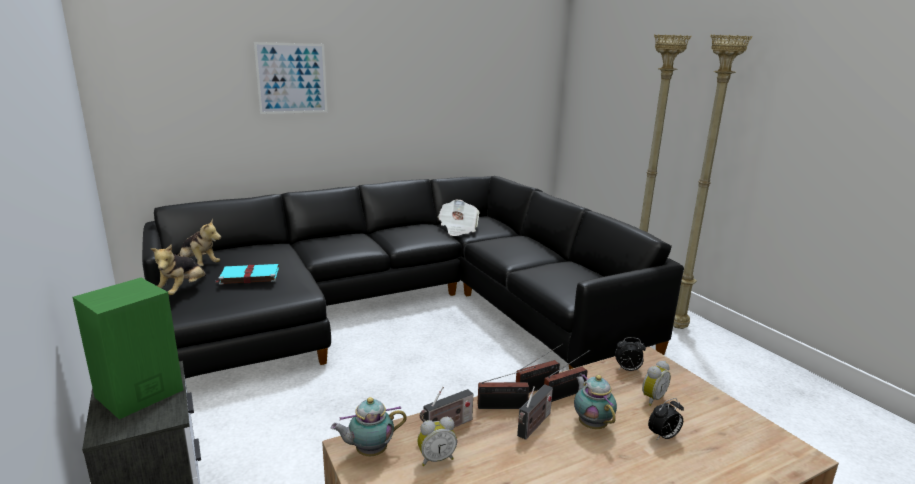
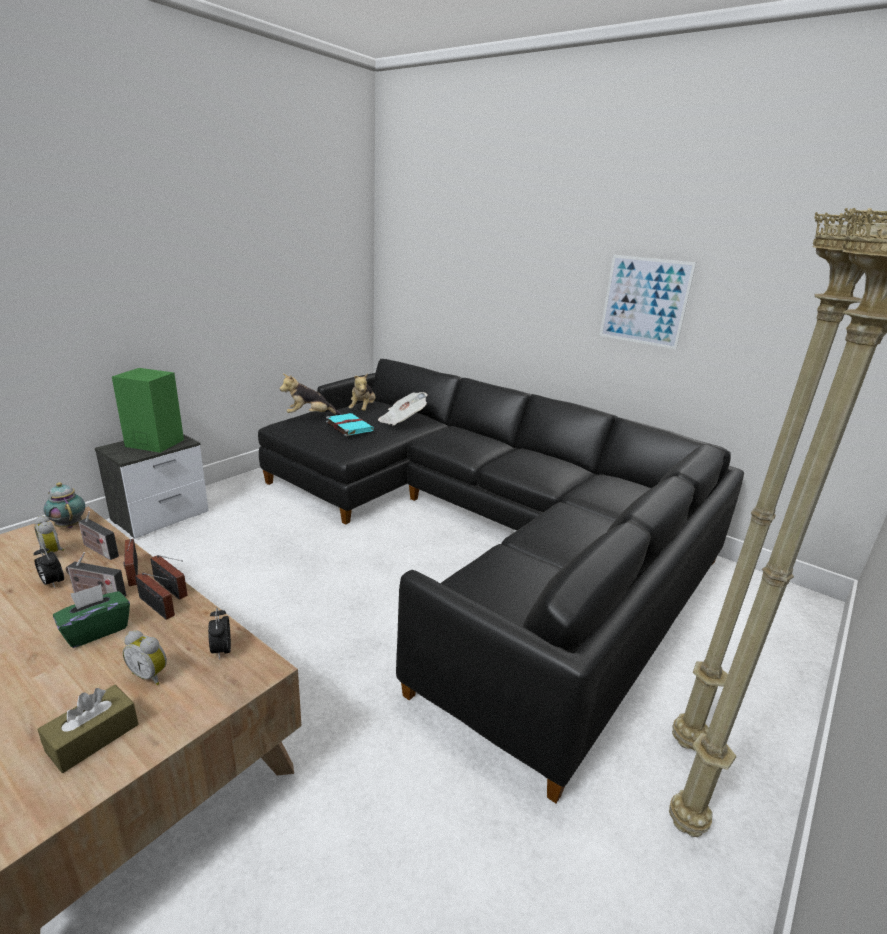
camera: 65 degrees right, 5 degrees up
picture [254,42,327,114] -> picture moved to [599,255,696,349]
newspaper [438,200,480,236] -> newspaper moved to [378,392,428,425]
teapot [574,374,617,429] -> green tissue box [53,584,130,648]
alarm clock [648,398,684,441] -> alarm clock moved to [34,545,64,588]
none -> brown tissue box [37,685,138,773]

